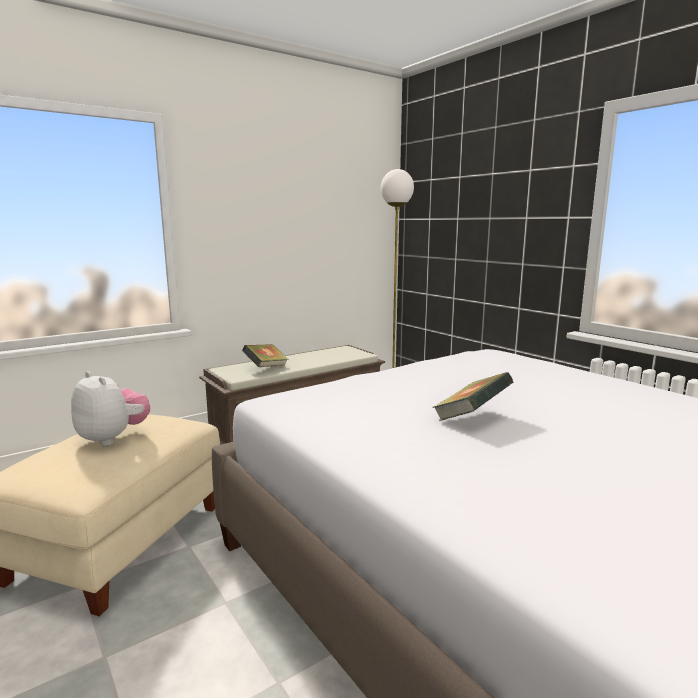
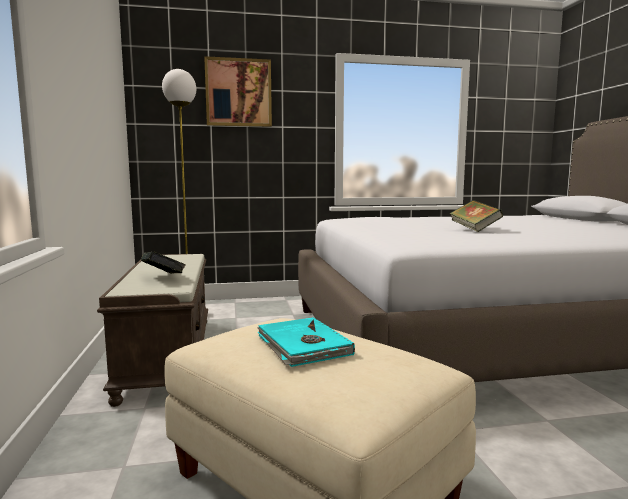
camera: 65 degrees left, 5 degrees down
plush toy [71,371,150,446] -> turquoise book [257,317,355,367]
none -> picture [204,56,272,127]

